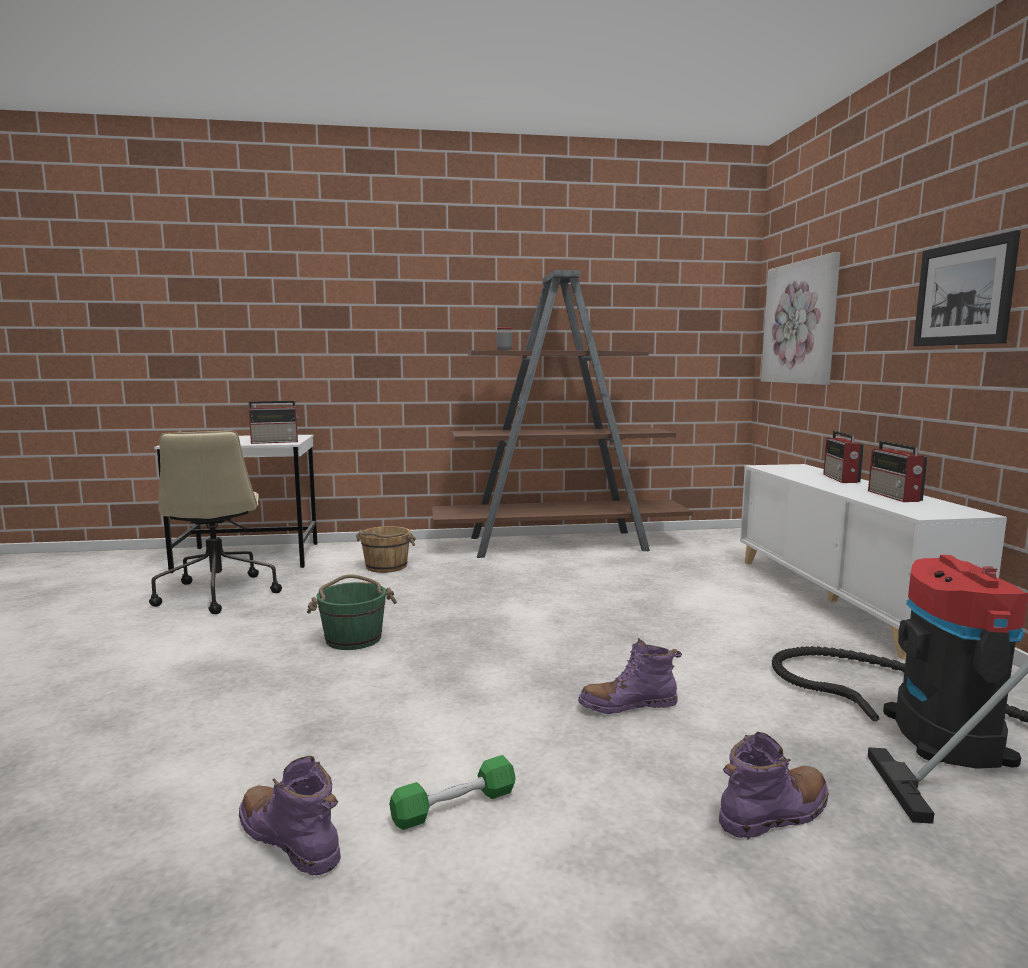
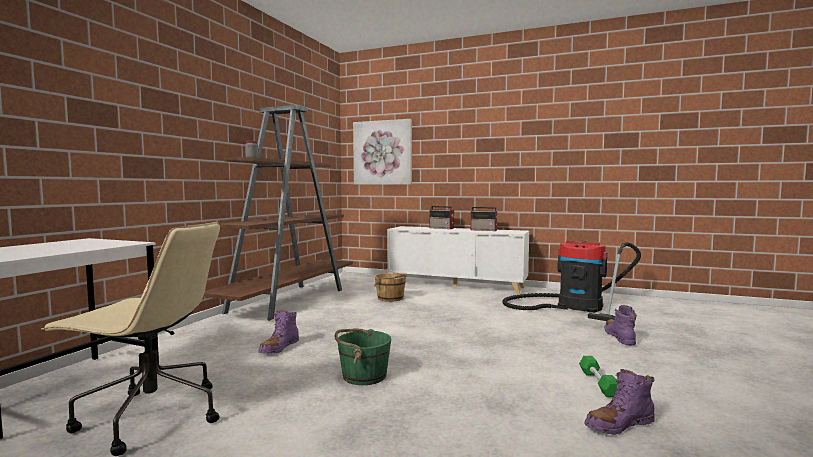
camera: 60 degrees left, 5 degrees down
radio [248,401,299,444] -> none
brown bucket [356,526,416,573] -> brown bucket moved to [374,273,407,302]
purple boot [578,638,682,714] -> purple boot moved to [258,310,299,354]
picture [913,230,1021,346] -> none

